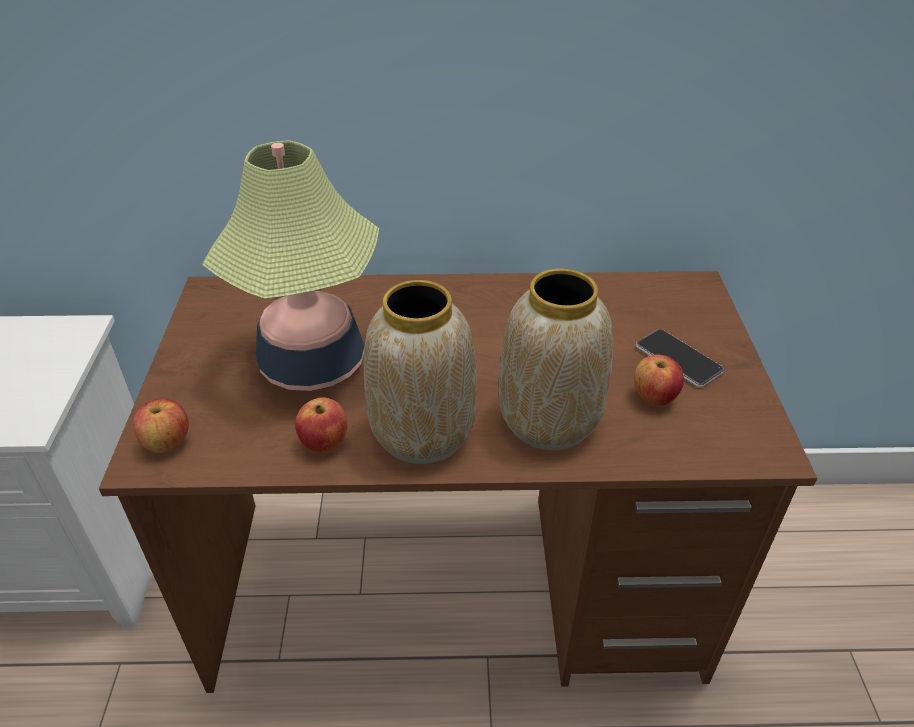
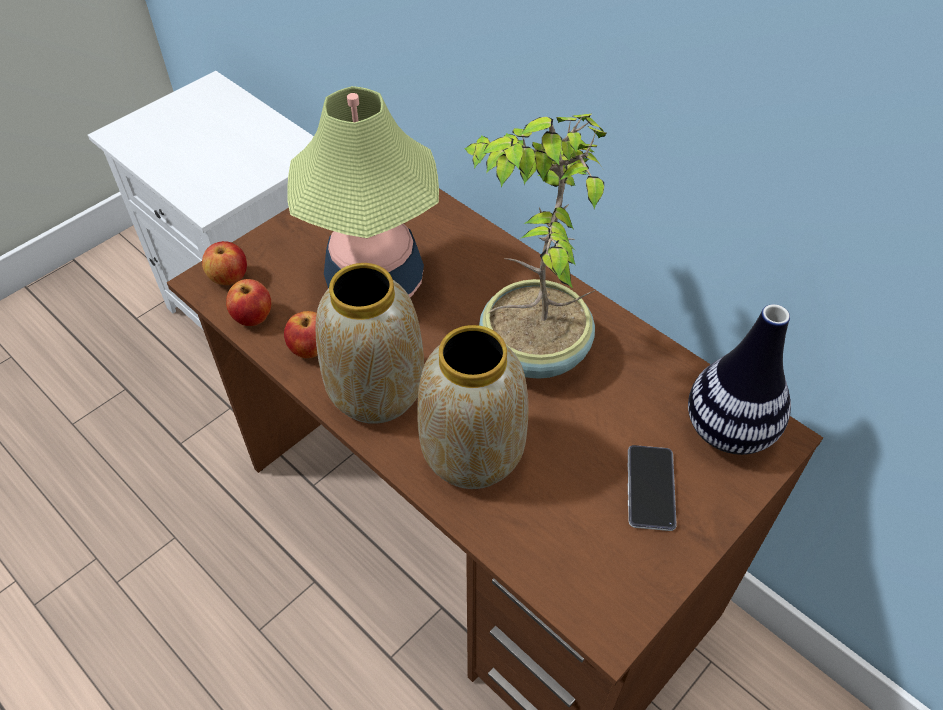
camera: 45 degrees right, 10 degrees up
apple [634,354,684,406] -> apple moved to [226,279,271,326]
none -> potted plant [464,114,606,379]
none -> vase [688,304,791,455]

